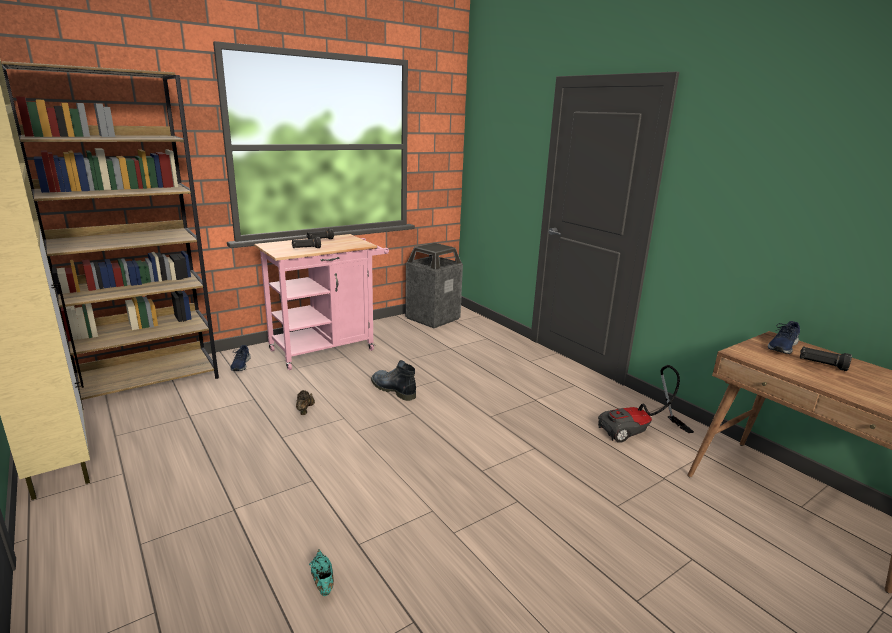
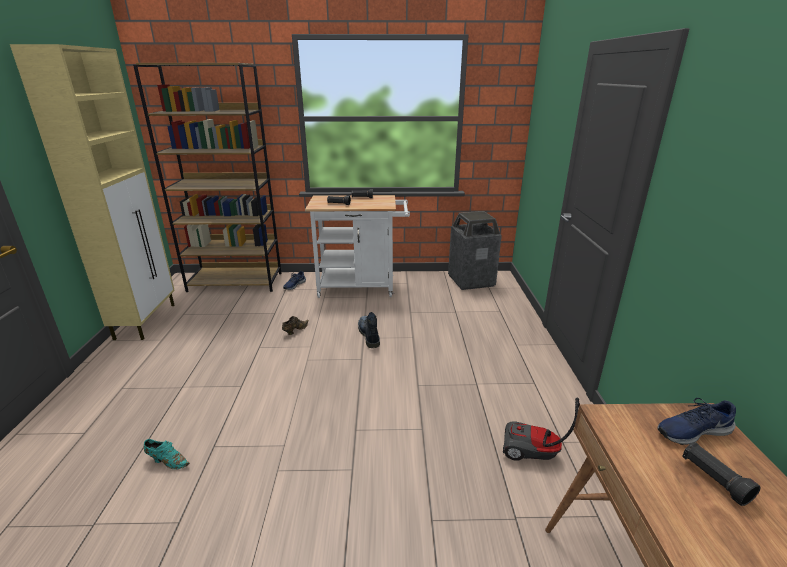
camera: 35 degrees right, 5 degrees up
pink cart [254,234,389,370] -> white cart [305,195,410,298]
turquoise shoe [309,549,334,596] -> turquoise shoe turned 90 degrees clockwise [144,439,189,469]

